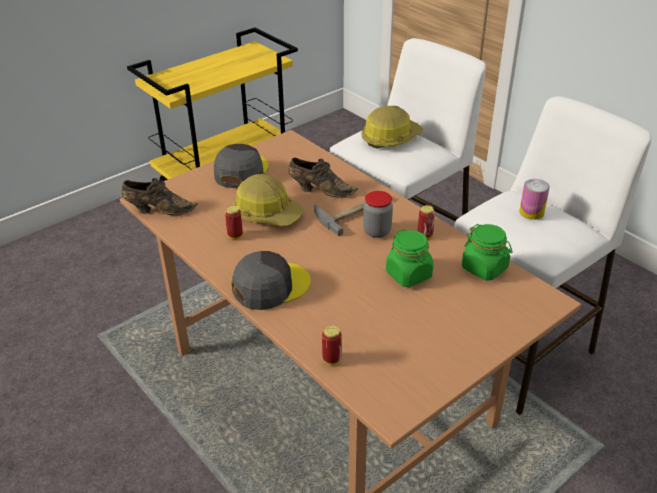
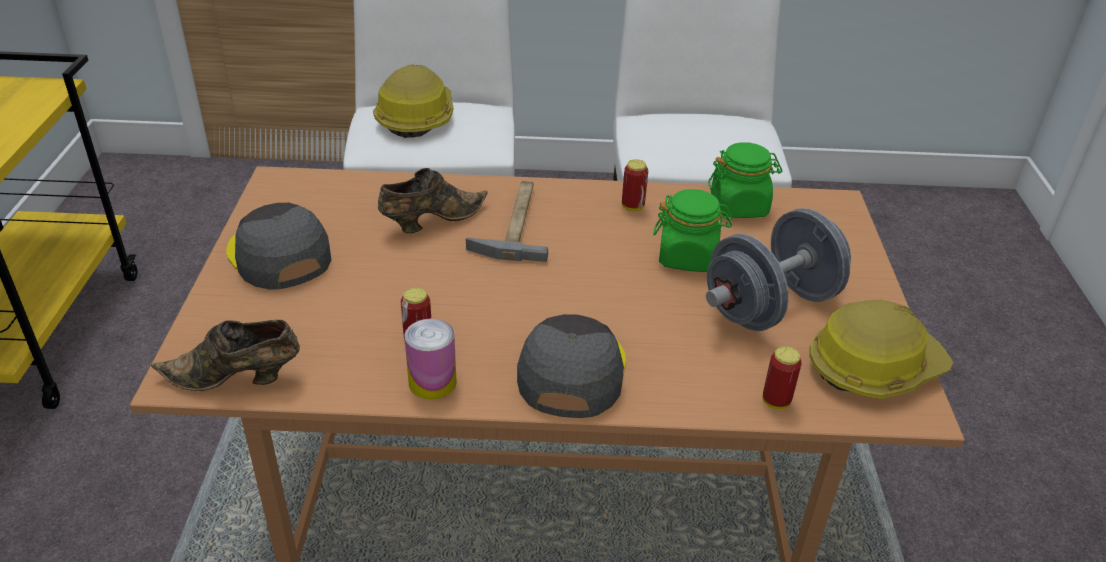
camera: 50 degrees left, 0 degrees up
brown shoe [122,178,198,215] -> brown shoe turned 135 degrees counterclockwise [151,320,300,391]
hard hat [233,174,304,226] -> hard hat moved to [810,300,953,399]
jar [363,191,393,238] -> none
can [519,179,550,220] -> can moved to [404,319,457,399]
none -> grey dumbbell [706,208,851,331]

